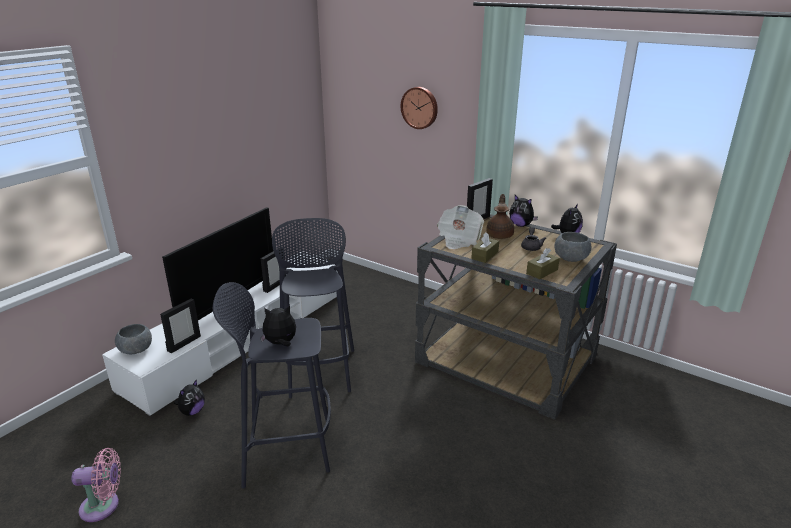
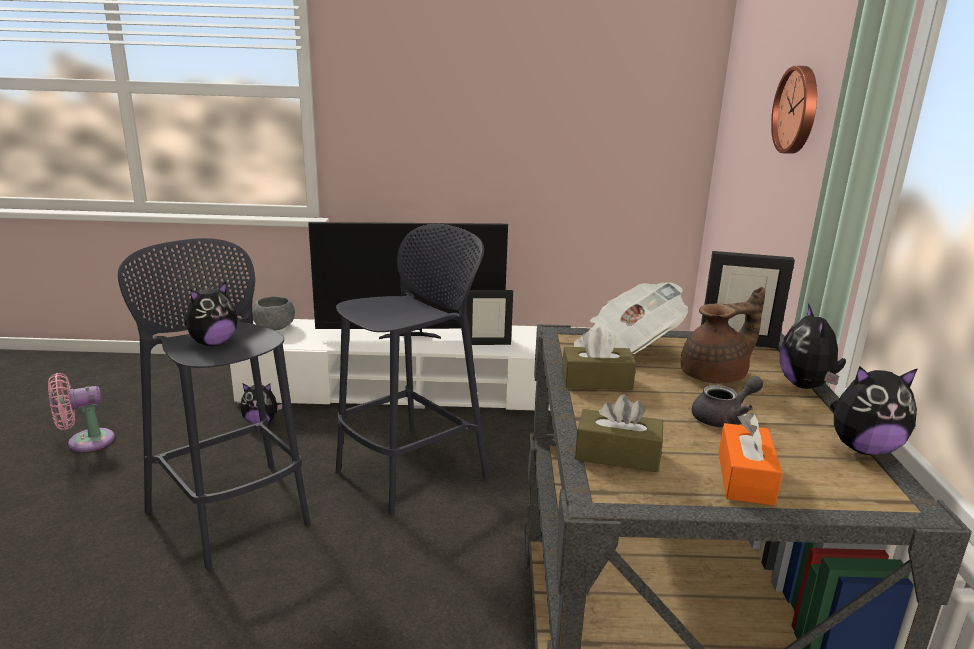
camera: 55 degrees right, 5 degrees down
pink fan [72,448,121,522] -> pink fan turned 105 degrees clockwise [48,373,115,452]
picture frame [160,298,201,353] -> none
plush toy [260,305,296,347] -> plush toy turned 90 degrees clockwise [184,282,238,346]
grey bowl [554,232,591,262] -> orange tissue box [719,413,782,506]

